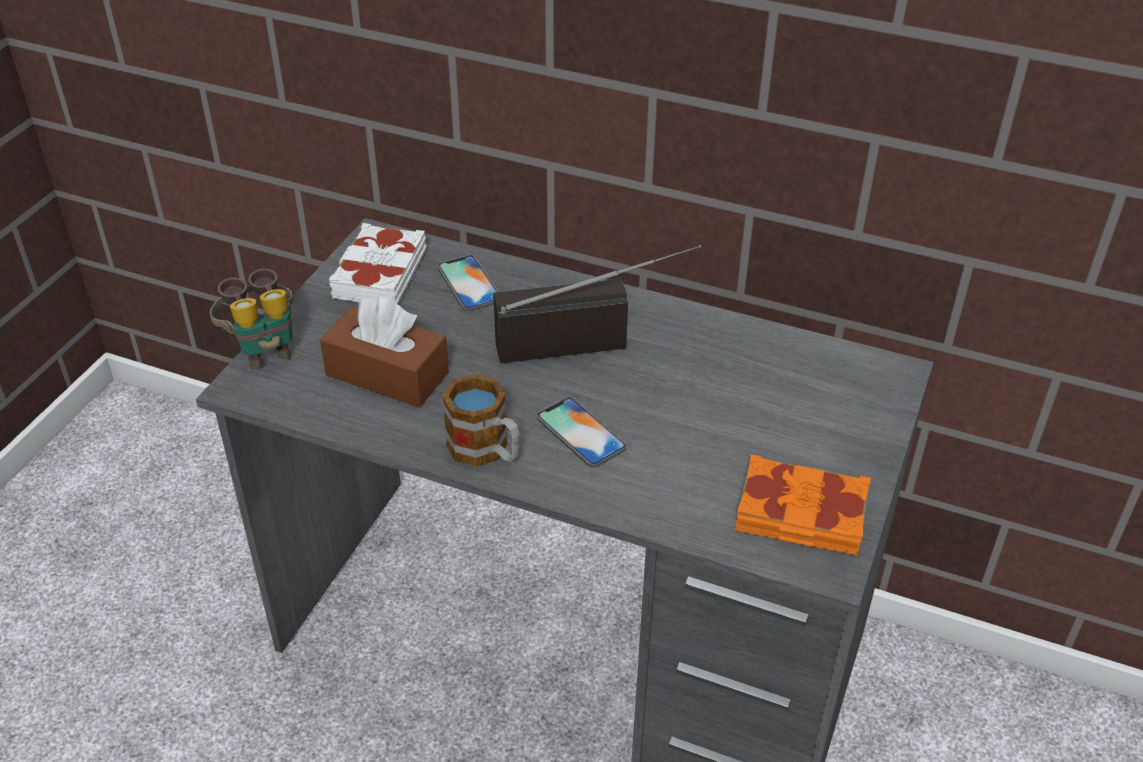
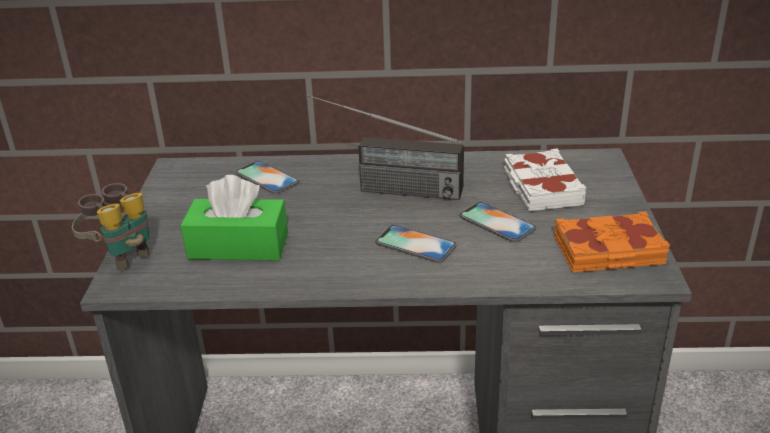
camera: 20 degrees left, 10 degrees down
brown tissue box [320,297,449,408] -> green tissue box [180,175,288,260]
white book [329,223,427,304] -> white book moved to [504,149,586,211]
mug [442,374,520,467] -> none
radio [493,245,701,363] -> radio turned 135 degrees counterclockwise [308,95,464,200]
none -> phone [460,201,536,243]

